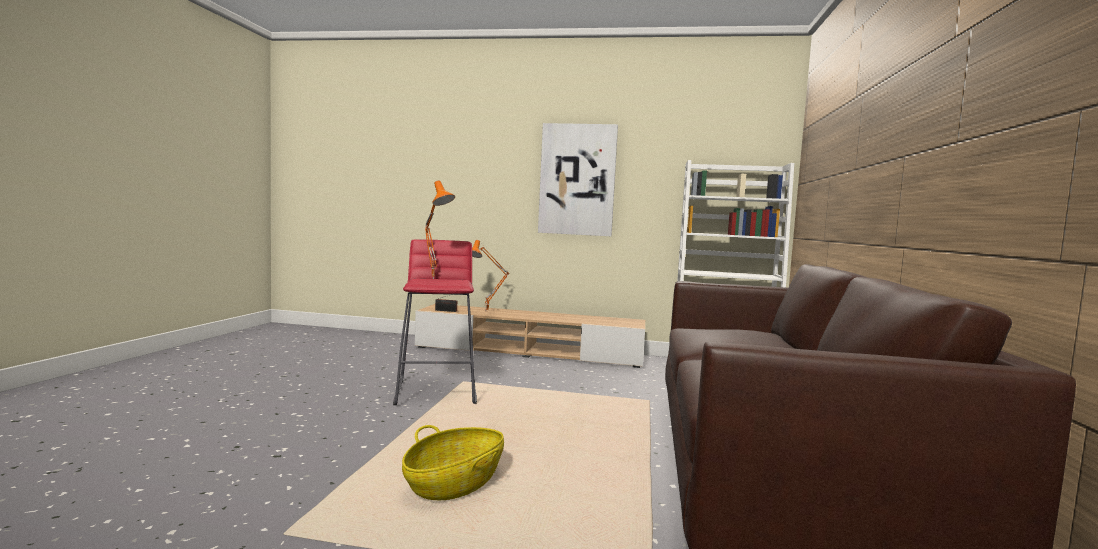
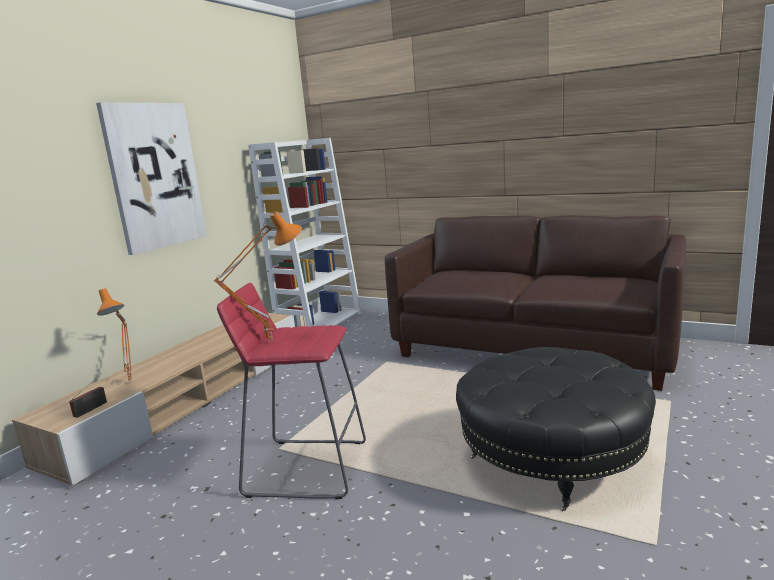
camera: 70 degrees left, 10 degrees up
basket [402,425,504,500] -> black ottoman [456,347,656,511]

